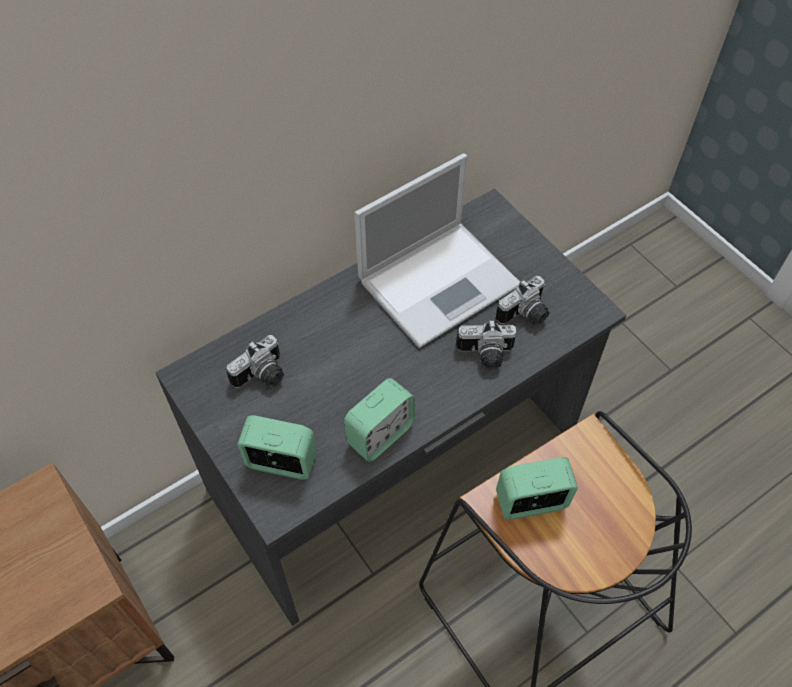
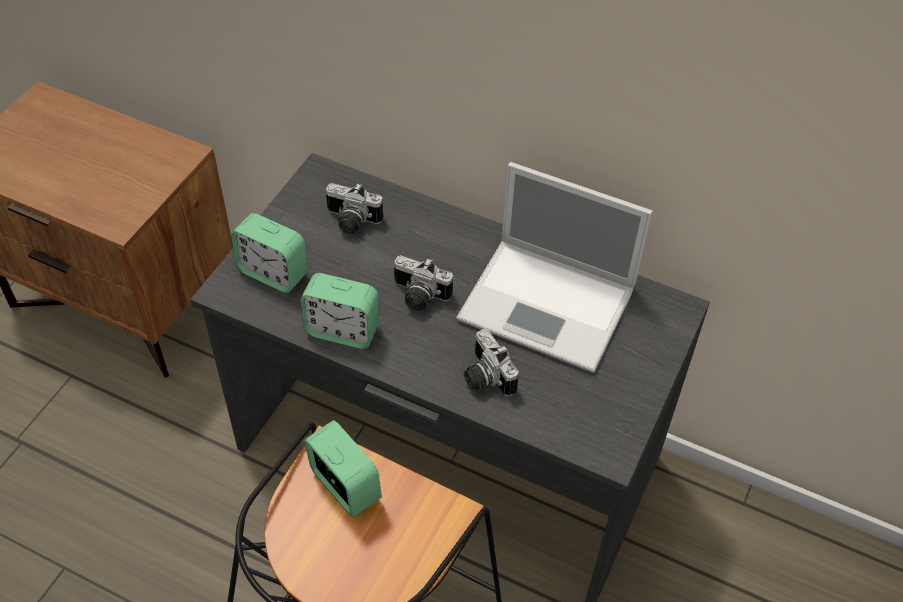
camera: 60 degrees right, 5 degrees down
alarm clock [237,415,317,480] -> alarm clock turned 135 degrees clockwise [231,213,307,293]
camera [496,276,549,325] -> camera moved to [394,255,453,311]

